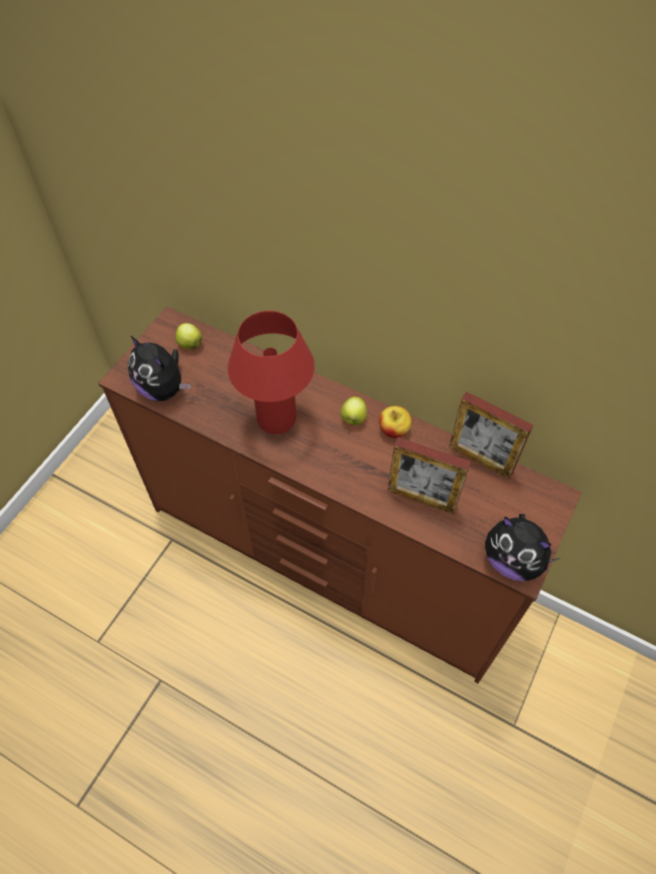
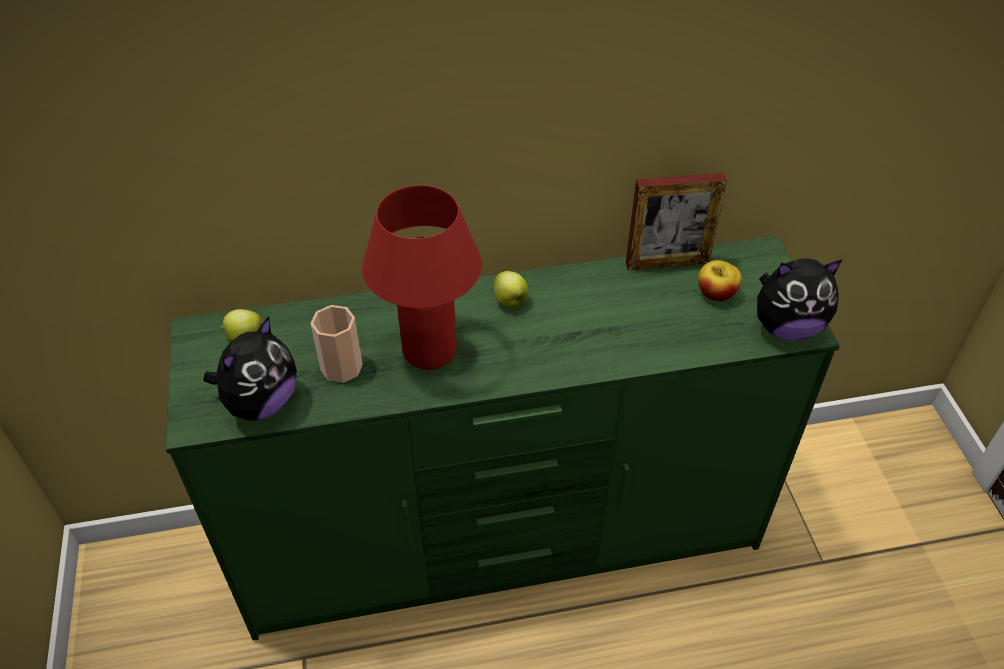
camera: 40 degrees left, 10 degrees down
brown dresser [98,306,582,684] -> green dresser [165,236,840,640]
plush toy [128,336,191,401] -> plush toy turned 60 degrees counterclockwise [204,316,297,421]
apple [379,406,412,438] -> apple moved to [698,260,742,301]
picture frame [388,437,471,514] -> none
none -> cup [310,305,363,383]

